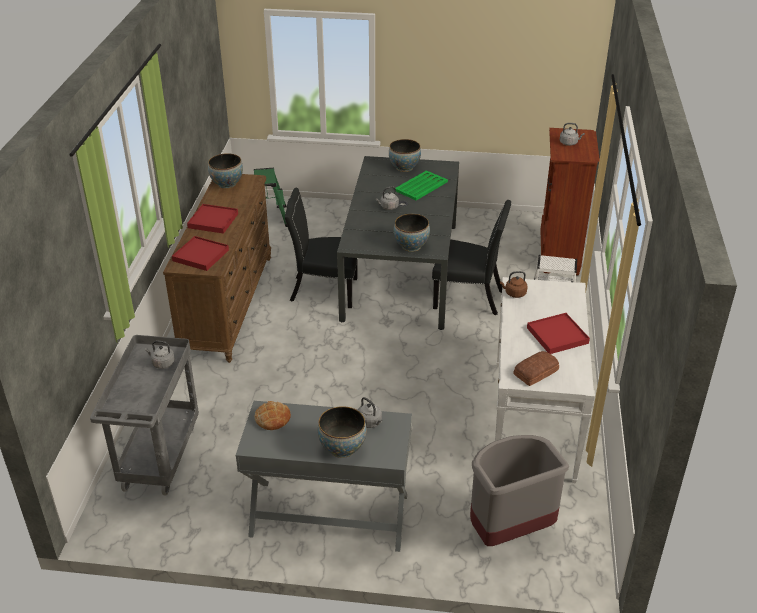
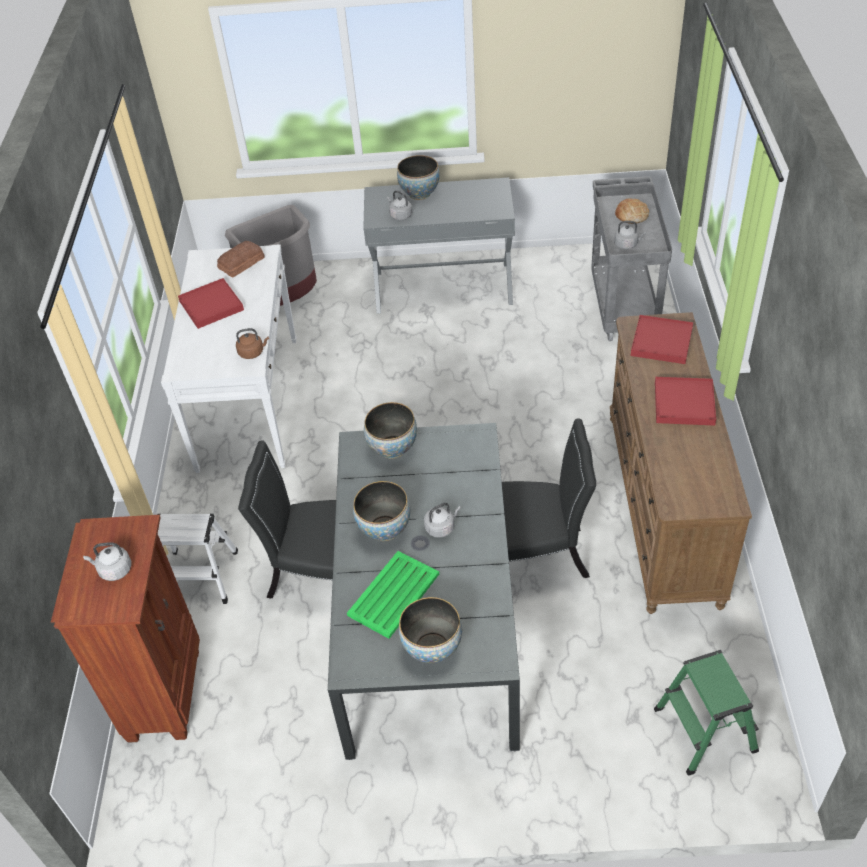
camera: 175 degrees right, 10 degrees up
bowl [208,153,243,189] -> bowl moved to [353,481,410,541]
bread [255,401,291,430] -> bread moved to [615,198,649,224]

